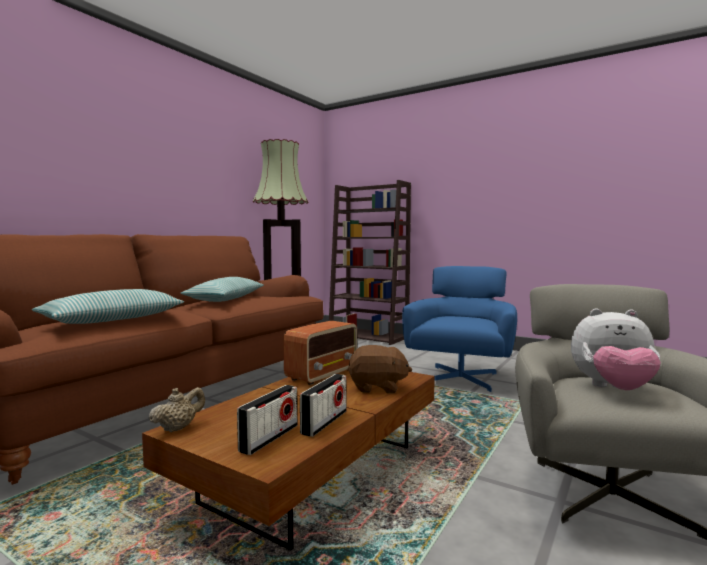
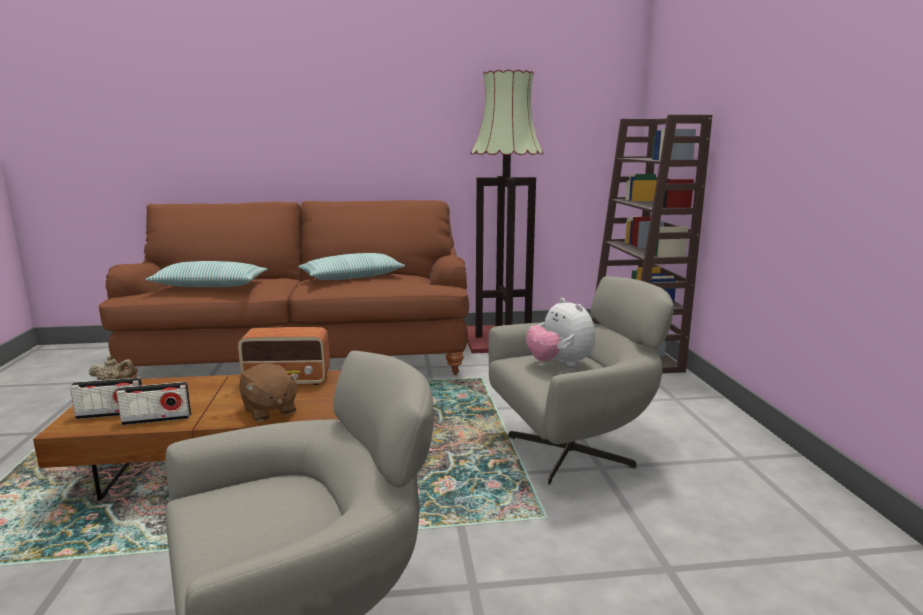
camera: 50 degrees right, 10 degrees up
blue armchair [402,266,517,392] -> grey armchair [489,276,674,485]
plush toy [571,309,661,390] -> plush toy moved to [526,298,595,367]

